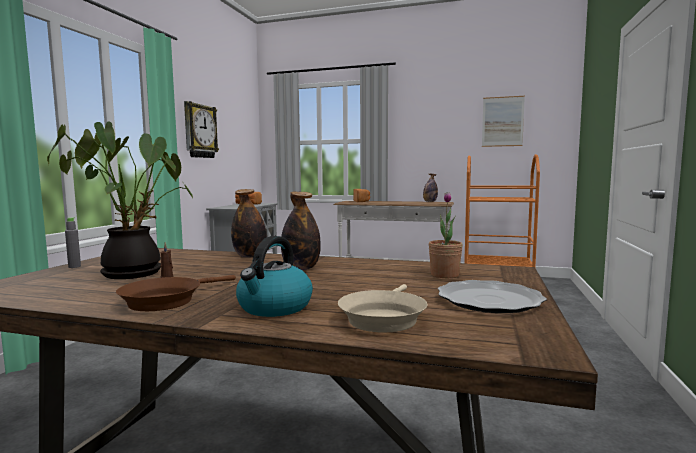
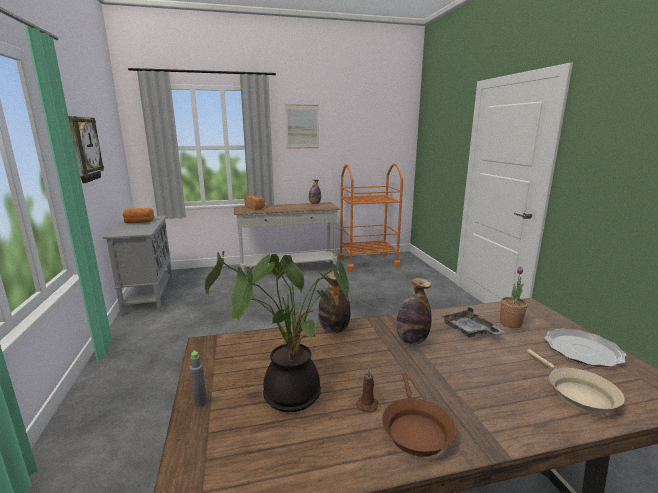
camera: 30 degrees left, 10 degrees up
kettle [236,236,313,317] -> none
picture [482,96,525,147] -> picture moved to [285,104,319,149]
none -> grey tray [441,307,504,338]

